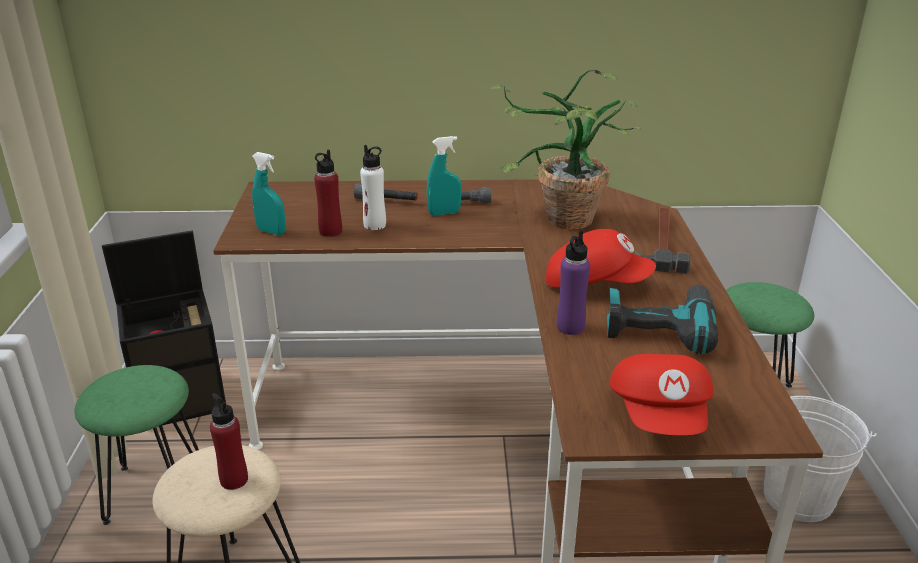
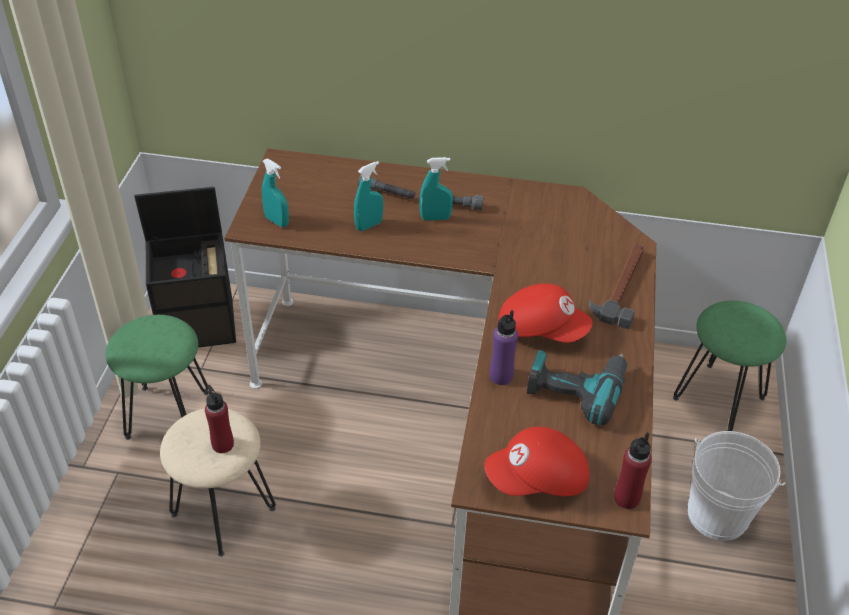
camera: 10 degrees right, 15 degrees up
red bottle [314,150,342,237] -> red bottle moved to [614,432,652,509]
white bottle [360,145,386,230] -> turquoise spray bottle [354,161,383,231]
potted plant [490,70,641,230] -> none
red cap [609,354,714,435] -> red cap turned 60 degrees clockwise [485,427,590,496]

